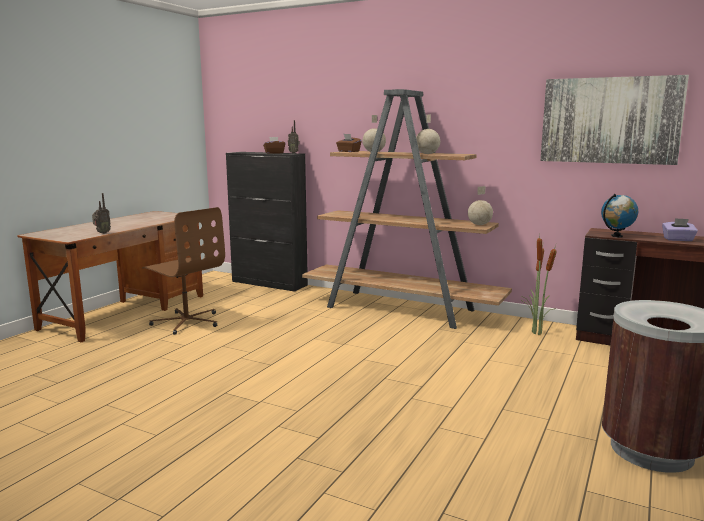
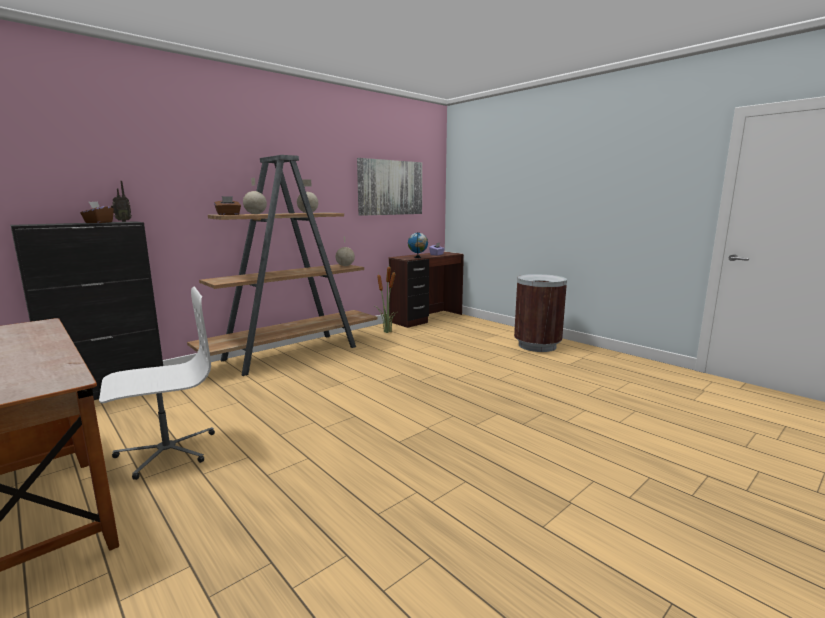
camera: 70 degrees left, 0 degrees up
radio [92,193,111,234] -> none
brown office chair [142,207,225,335] -> white office chair [99,287,215,480]

